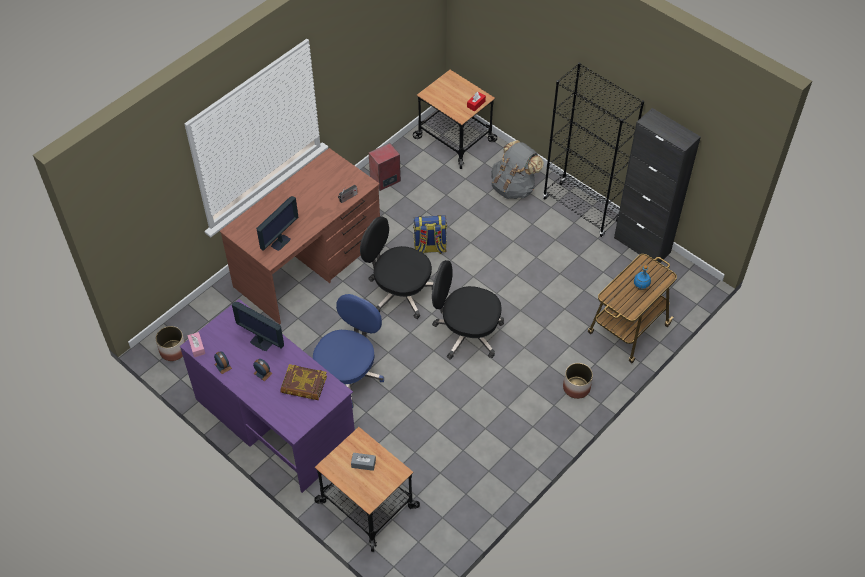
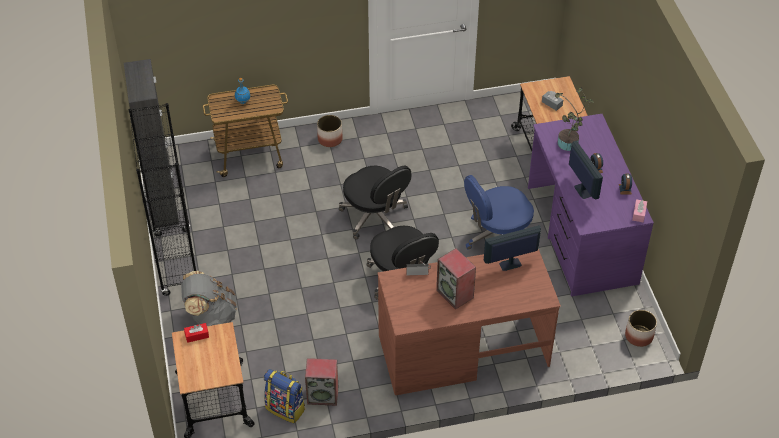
camera: 145 degrees left, 5 degrees down
book [280,364,327,400] -> potted plant [555,88,594,151]
backpack [413,215,447,254] -> backpack moved to [264,369,305,423]
none -> speaker [436,248,476,309]

